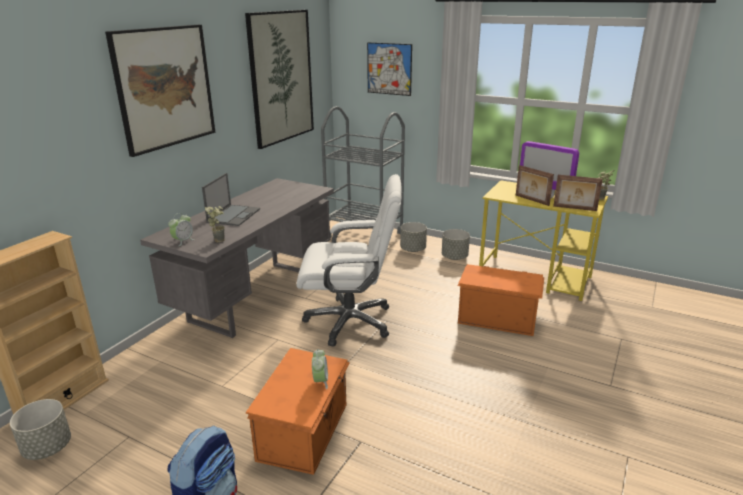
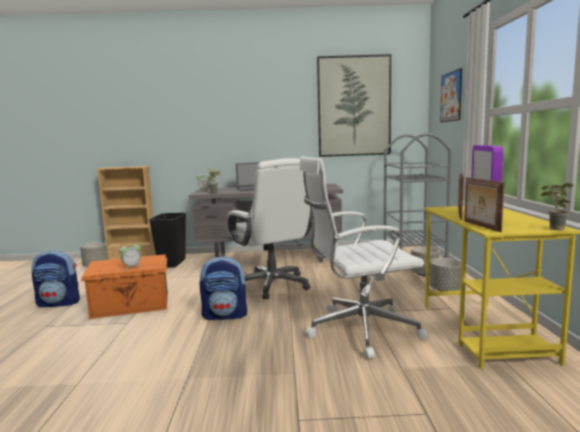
camera: 60 degrees right, 15 degrees down
picture [105,25,215,157] -> none
orange storage box [457,264,544,336] -> white office chair [299,156,428,359]
none -> black trash can [149,213,186,268]
none -> backpack [200,256,247,320]

